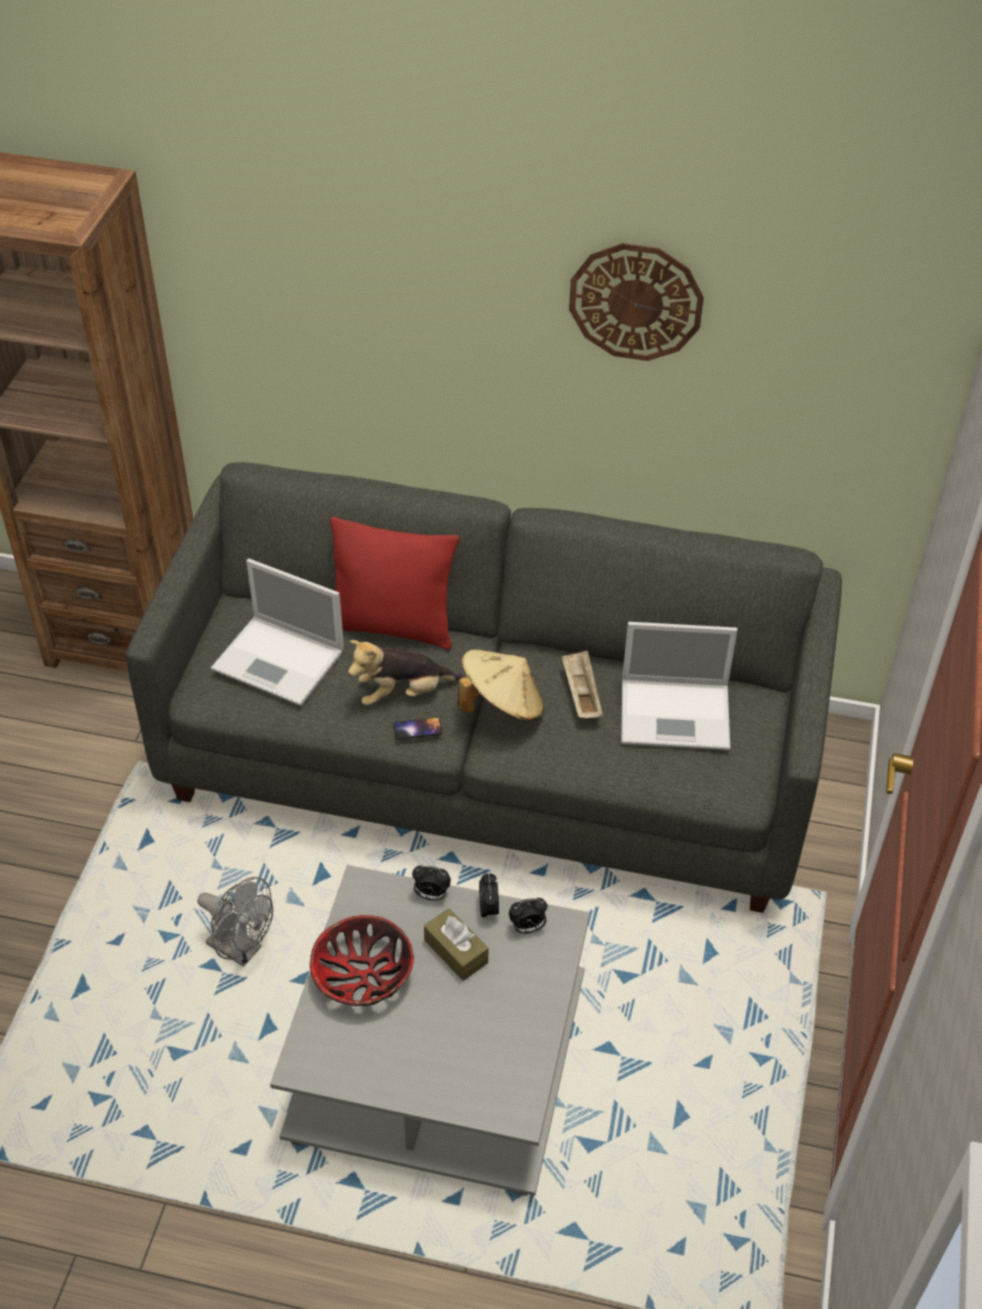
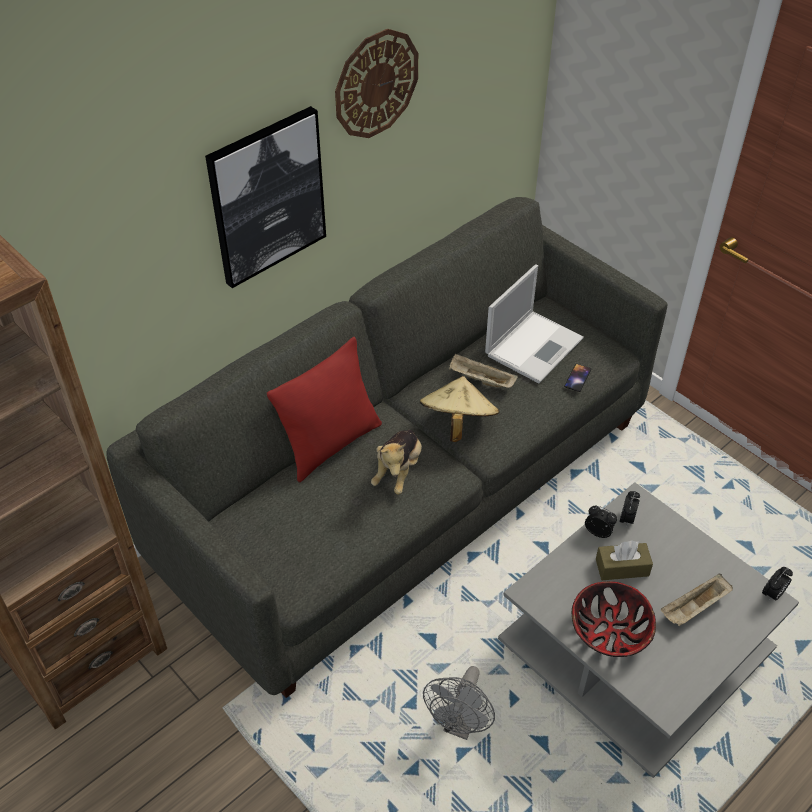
camera: 55 degrees left, 0 degrees up
grey fan [197,877,273,967] -> grey fan turned 135 degrees clockwise [423,666,495,740]
laptop [211,559,344,706] -> none
phone [393,717,442,740] -> phone moved to [564,364,591,392]
alarm clock [412,866,451,901] -> alarm clock moved to [762,567,793,602]
none -> picture [205,106,326,288]
none -> beige tray [661,574,733,626]

